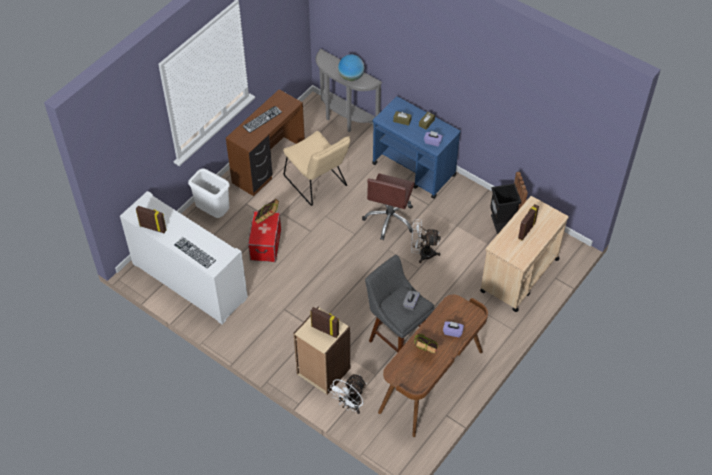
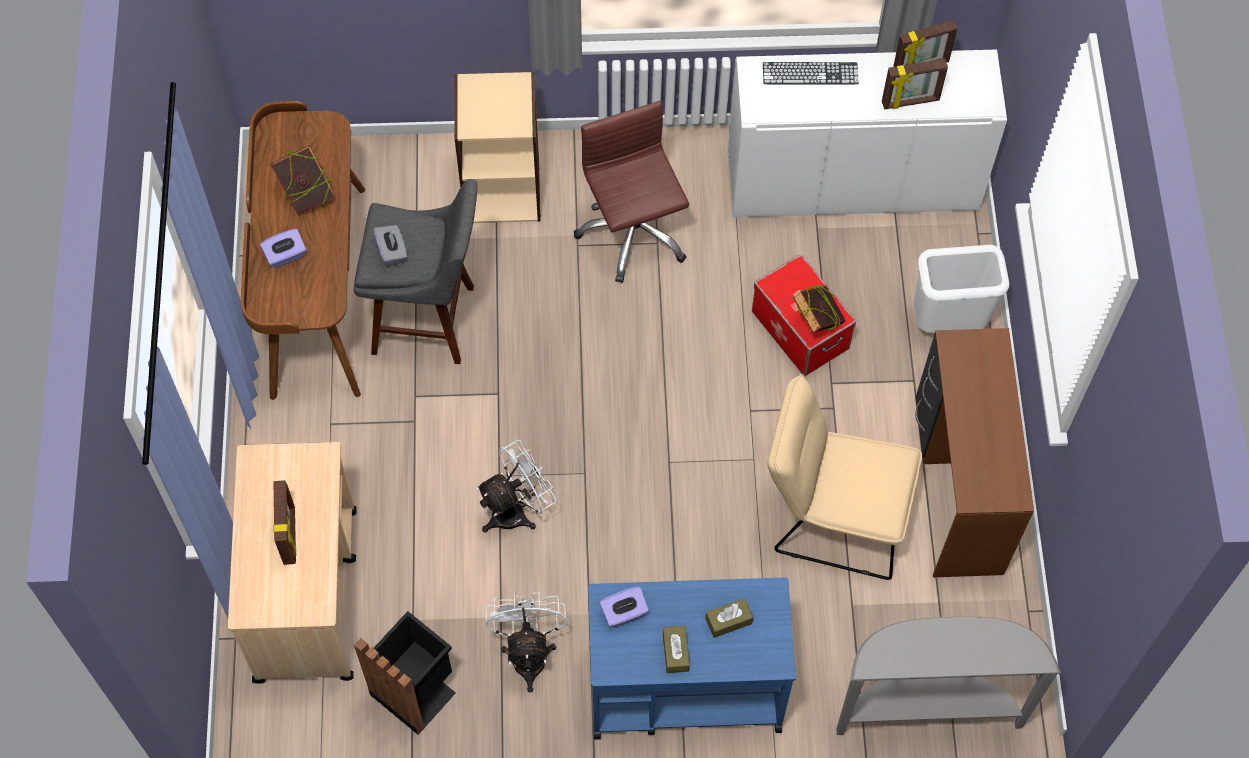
camera: 140 degrees right, 10 degrees up
keyboard [242,106,282,133] -> none
picture frame [310,307,339,338] -> picture frame moved to [882,59,948,109]
white fan [328,374,366,414] -> white fan moved to [486,591,566,692]
globe [338,54,365,81] -> none
brown office chair [362,173,415,240] -> brown office chair moved to [574,101,689,283]

